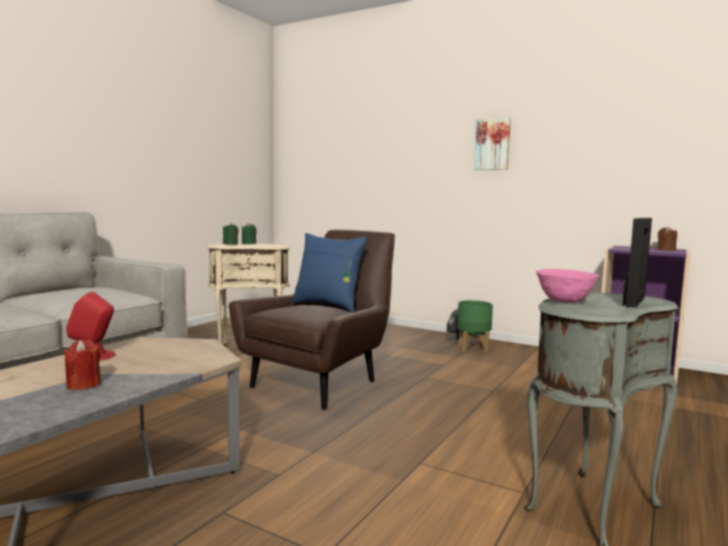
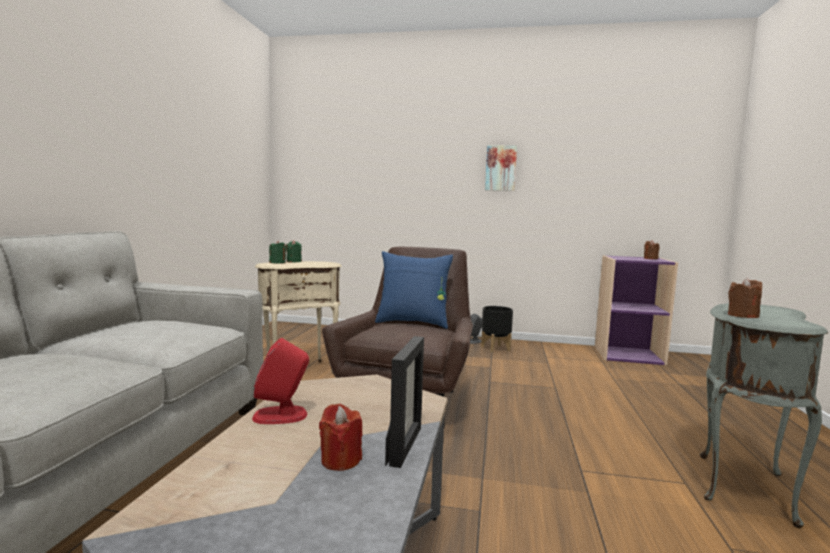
camera: 20 degrees left, 0 degrees up
green planter [457,300,493,353] -> black planter [481,306,513,353]
pink bowl [536,269,599,303] -> brown candle [728,278,762,318]
picture frame [622,218,652,308] -> picture frame moved to [385,336,424,468]

